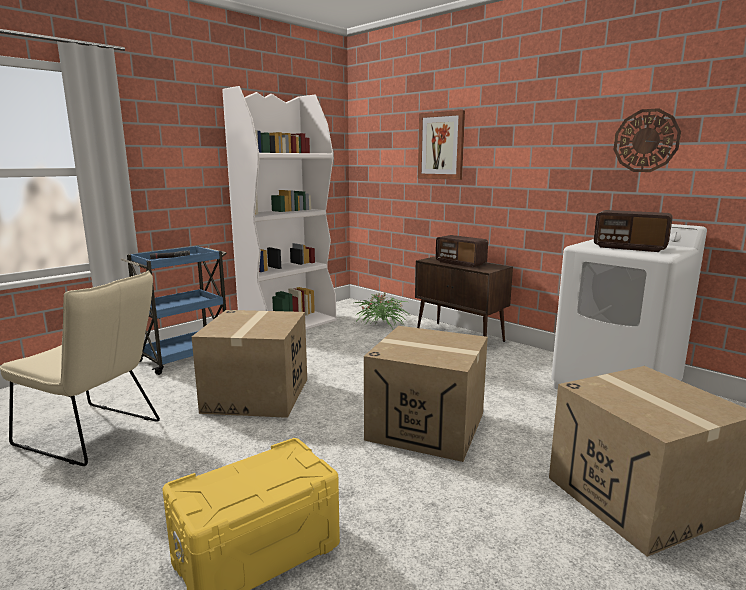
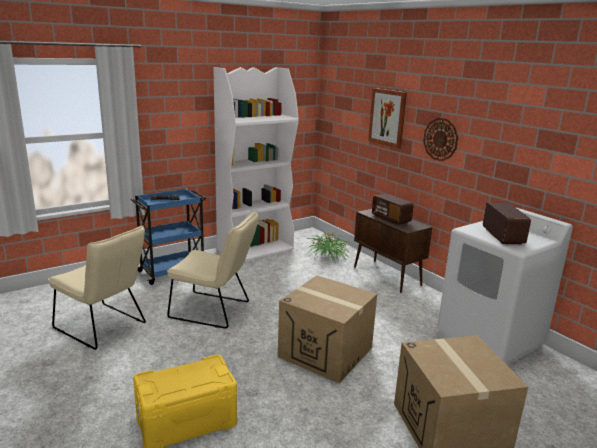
camera: 10 degrees right, 5 degrees up
cardboard box [192,310,307,418] -> beige chair [167,211,259,329]
radio [594,210,673,252] -> radio turned 135 degrees counterclockwise [483,203,531,244]
wall clock [613,108,681,172] -> wall clock moved to [423,118,458,161]

